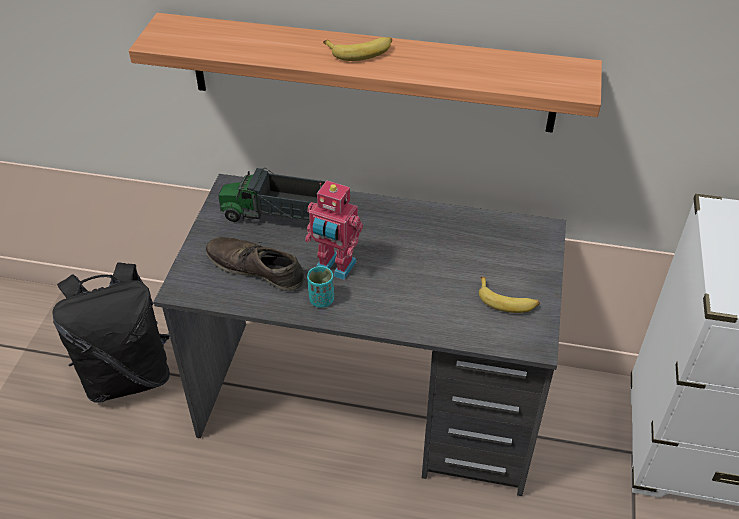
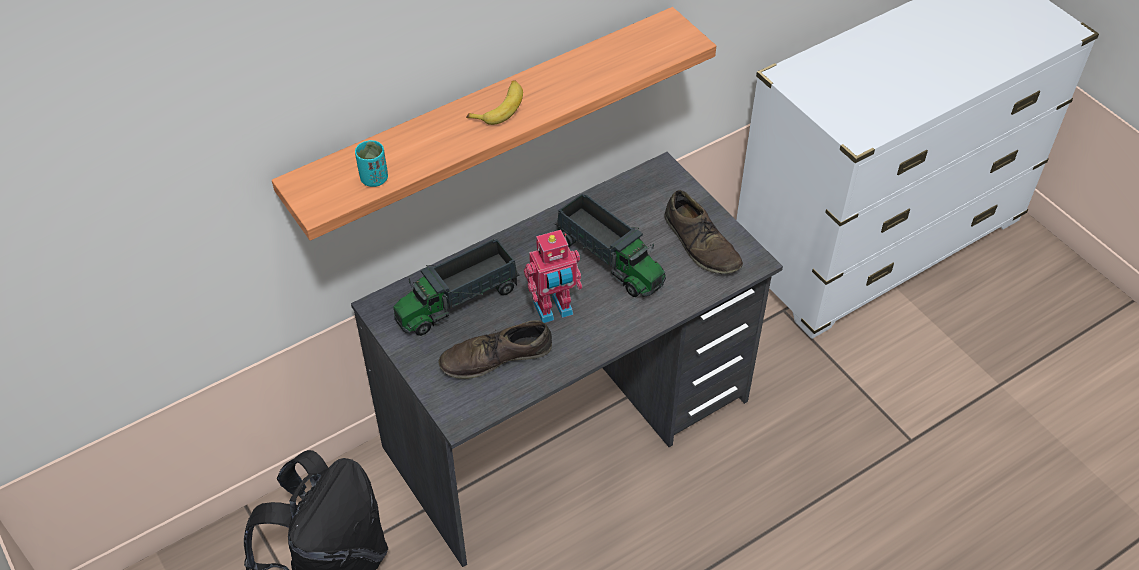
camera: 45 degrees left, 5 degrees up
turquoise cup [307,266,334,307] -> turquoise cup moved to [355,140,388,187]
banana [479,277,540,313] -> brown shoe [664,190,743,274]
none -> toy truck [555,194,666,297]

